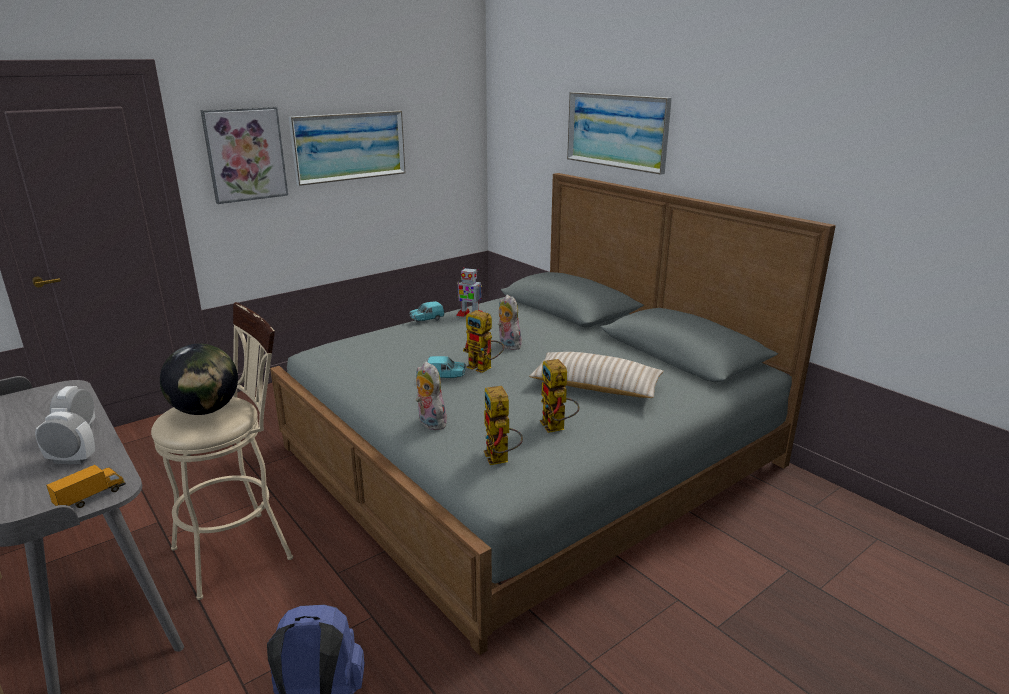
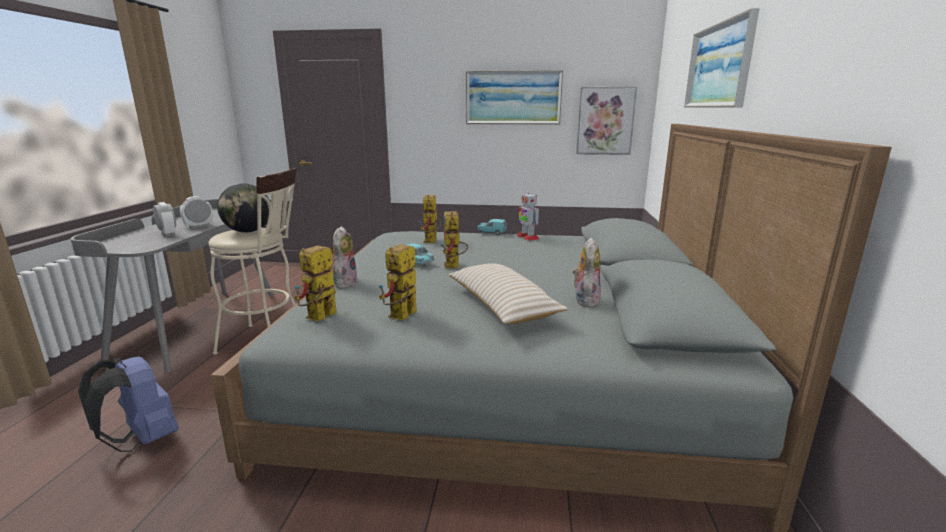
camera: 45 degrees right, 5 degrees down
toy truck [46,465,126,508] -> none
picture [200,107,288,204] -> picture moved to [576,87,637,155]
plush toy [498,294,522,350] -> plush toy moved to [572,238,601,307]
none -> toy robot [419,195,442,243]

